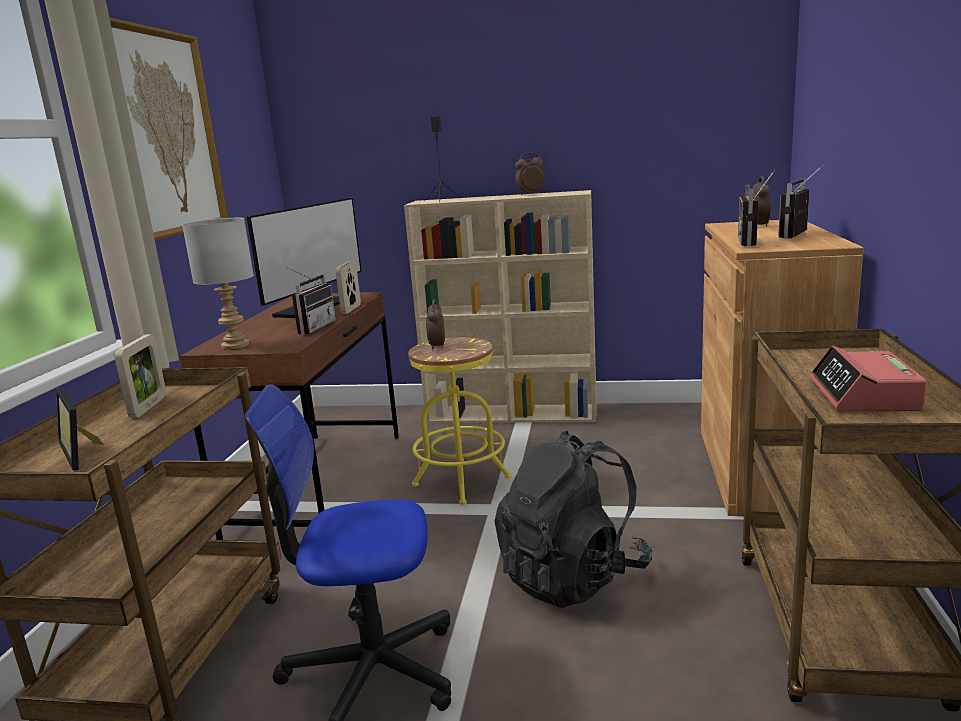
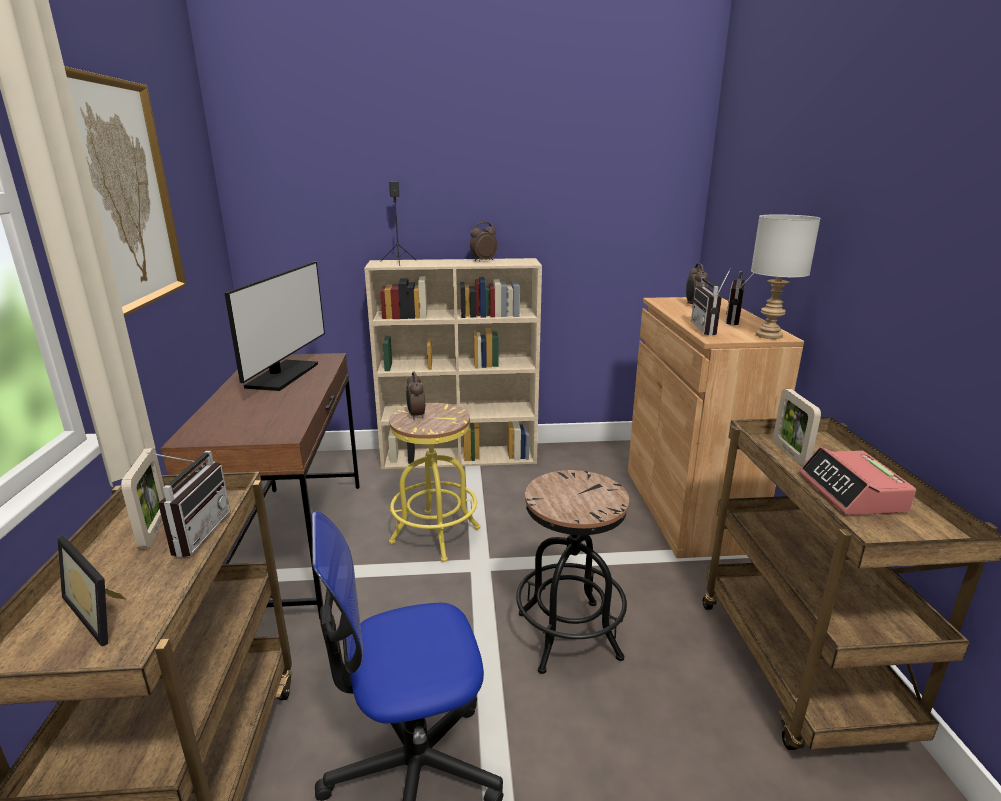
camera: 15 degrees left, 5 degrees up
grey table lamp [182,218,254,350] -> grey table lamp moved to [751,214,821,339]
radio [286,267,336,335] -> radio moved to [147,451,230,558]
picture frame [336,260,361,314] -> picture frame moved to [773,389,821,466]
black backpack [494,431,652,608] -> black stool [516,470,629,674]

